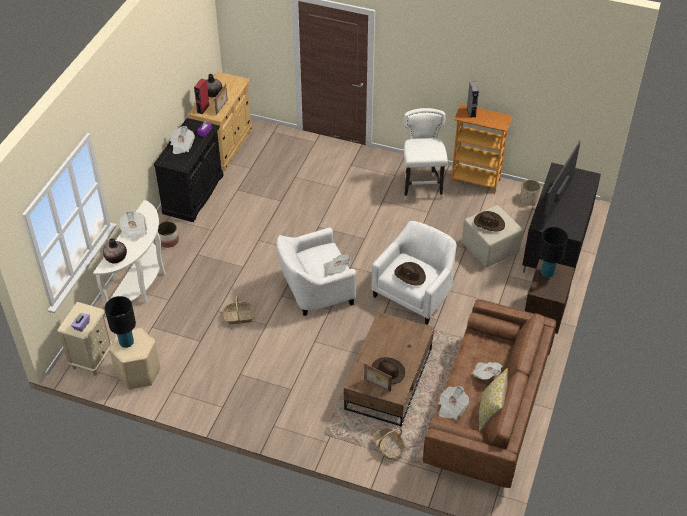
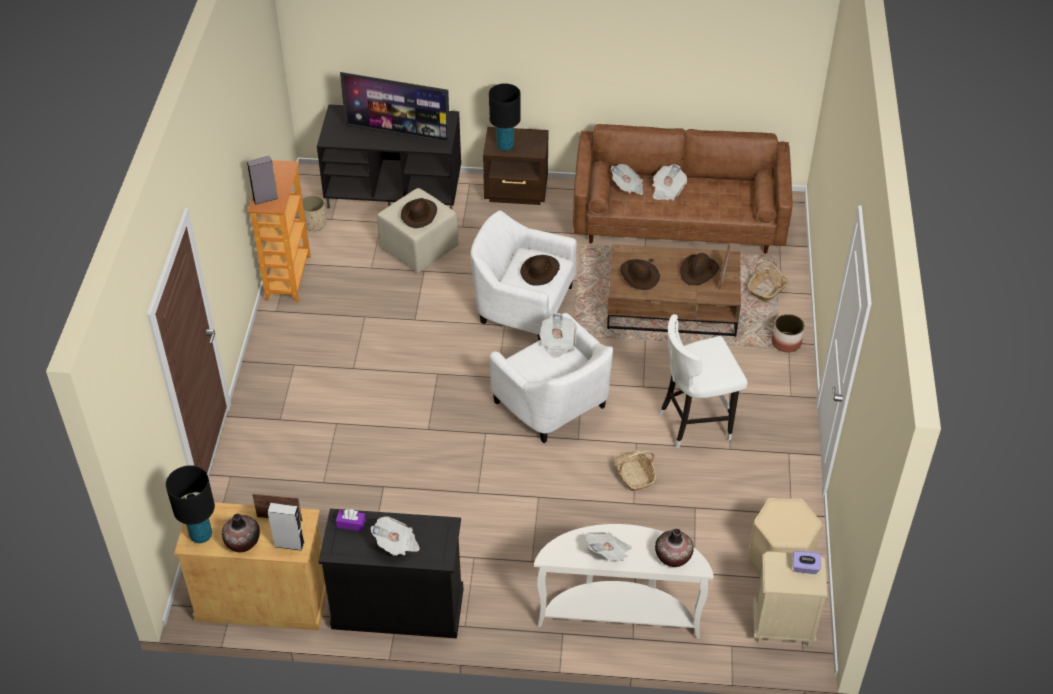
camera: 105 degrees left, 0 degrees up
black table lamp [105,296,136,348] -> black table lamp moved to [166,465,215,543]
planter [158,221,179,248] -> planter moved to [772,314,805,352]
red speaker [194,79,210,114] -> grey speaker [267,503,305,551]
white stool [403,108,448,200] -> white stool moved to [659,314,747,449]
newspaper [438,386,469,420] -> newspaper moved to [611,164,643,195]
pillow [479,368,508,432] -> none
none -> brown hat [620,259,660,290]

